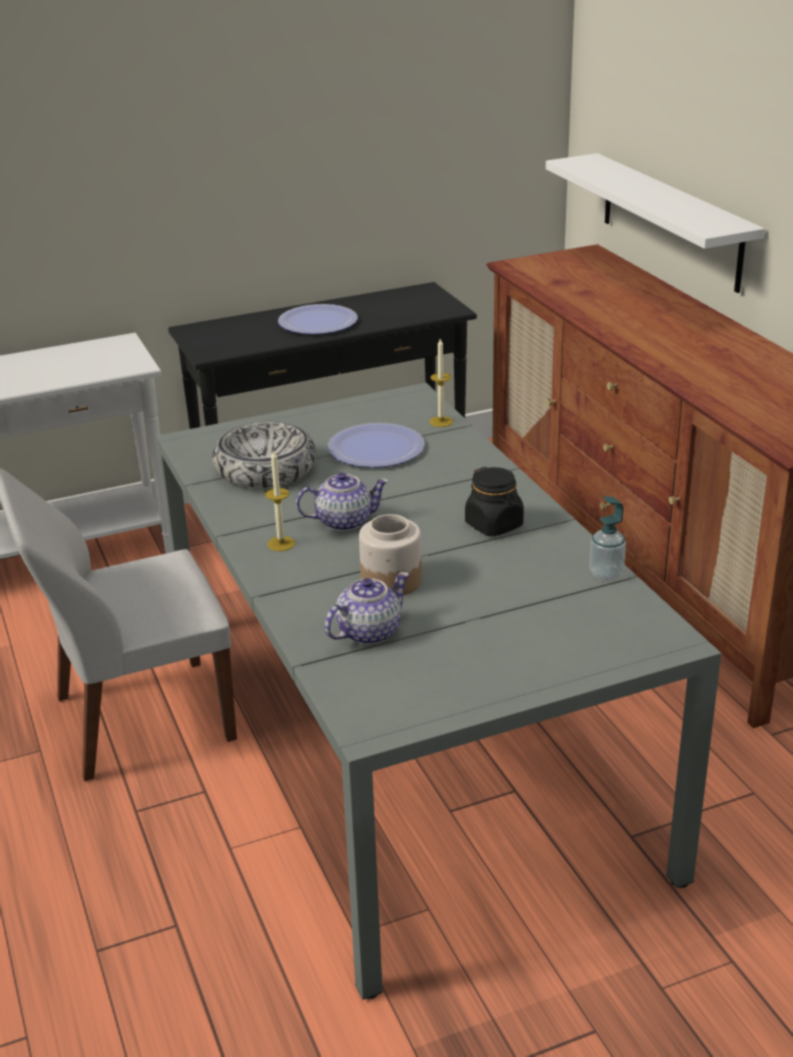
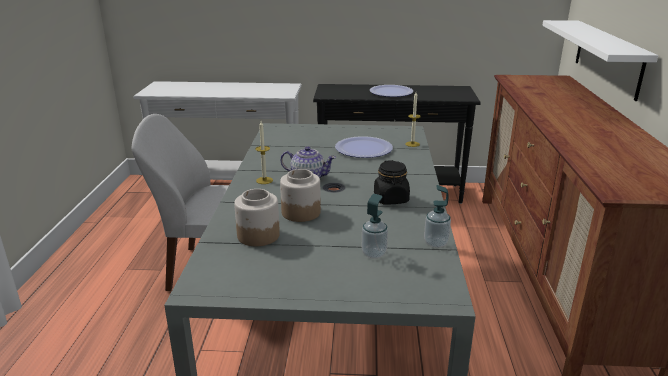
camera: 25 degrees right, 5 degrees down
bowl [212,422,316,488] -> none
teapot [325,572,409,645] -> jar [234,189,280,246]
none -> soap dispenser [362,194,388,259]

